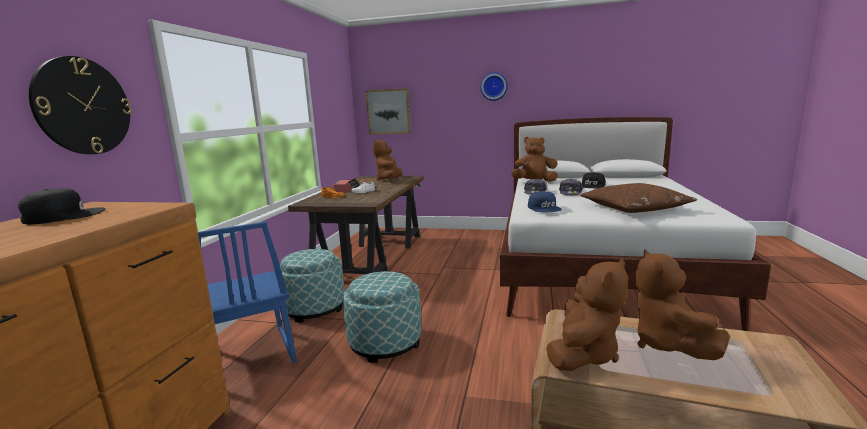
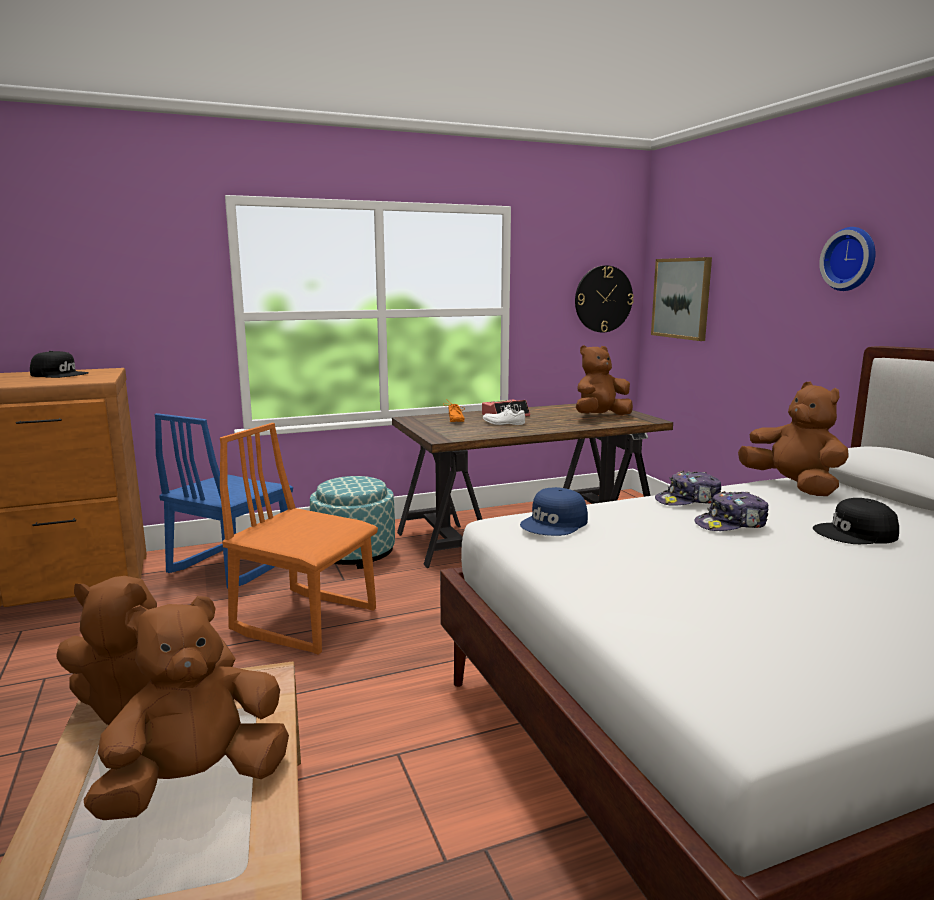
camera: 55 degrees right, 0 degrees up
wall clock [29,56,132,154] -> wall clock moved to [575,265,634,333]
ottoman [343,271,421,363] -> orange chair [220,423,378,655]
brown pillow [580,183,697,213] -> none

